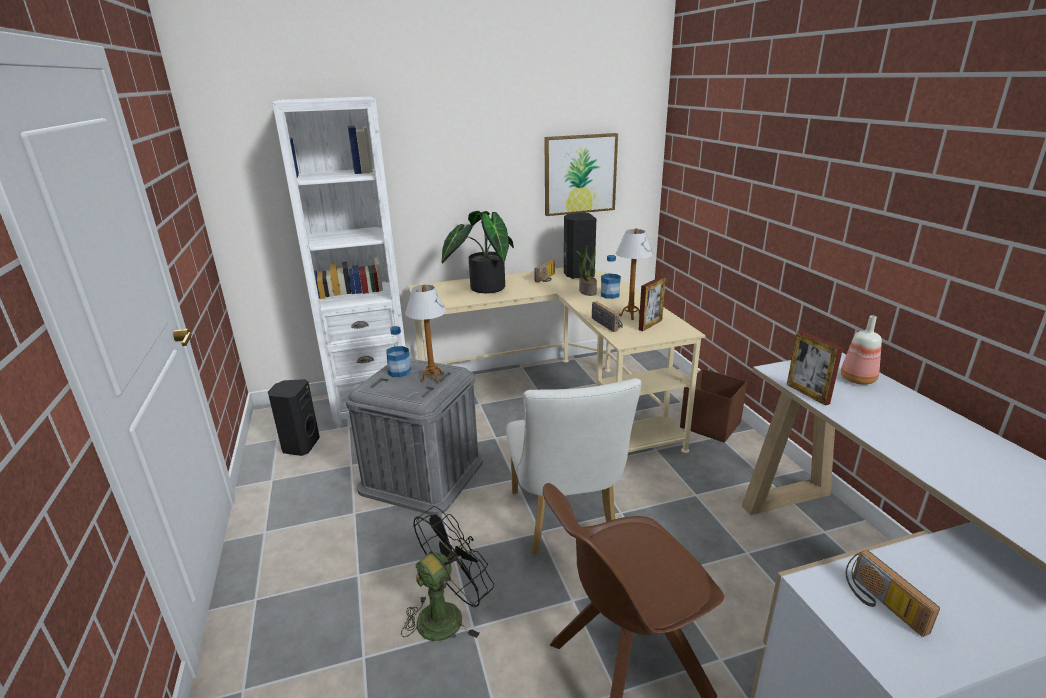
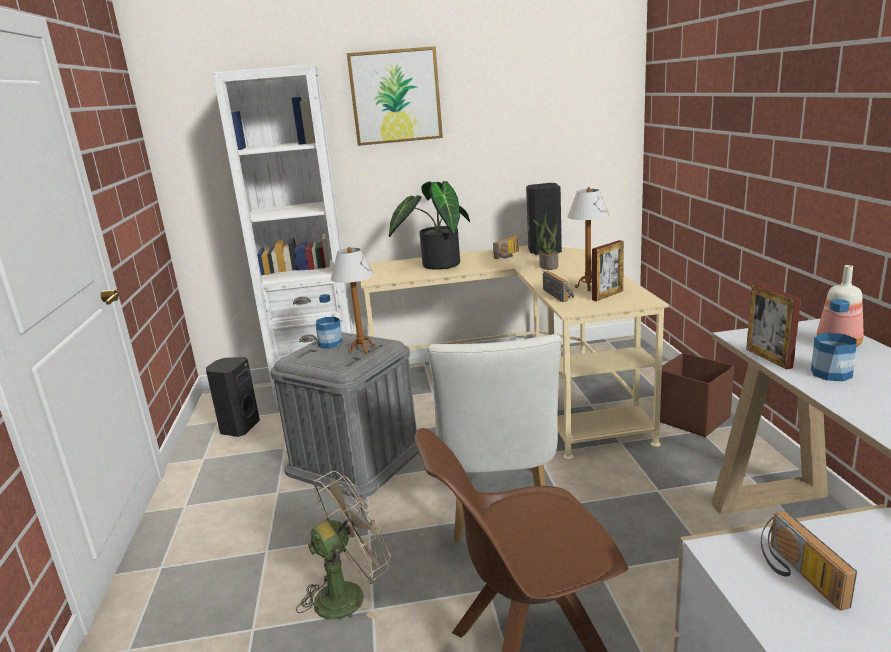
camera: 10 degrees right, 5 degrees down
black fan [401,506,494,641] -> beige fan [296,471,391,619]
picture [544,133,618,216] -> picture moved to [347,46,443,146]
bottle [601,255,621,299] -> bottle moved to [811,299,857,381]

